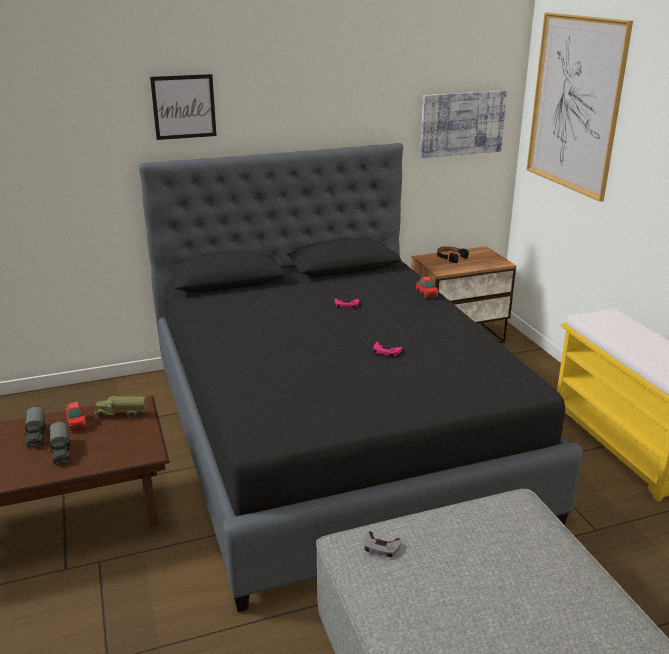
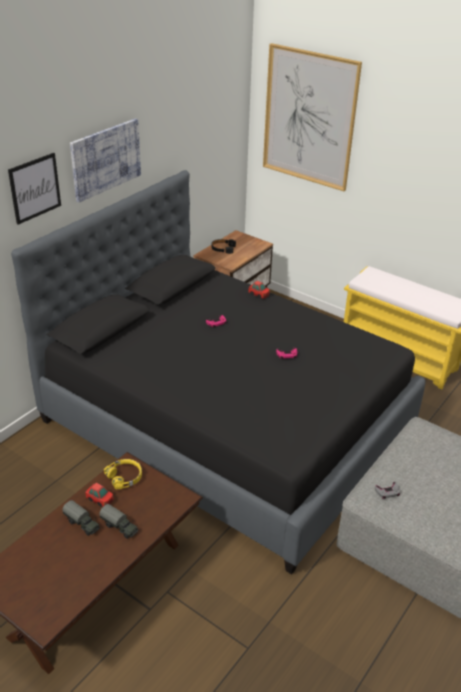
camera: 35 degrees left, 10 degrees up
toy truck [94,396,148,418] -> yellow headphones [104,459,142,489]
picture [420,90,507,158] -> picture moved to [70,119,141,203]

